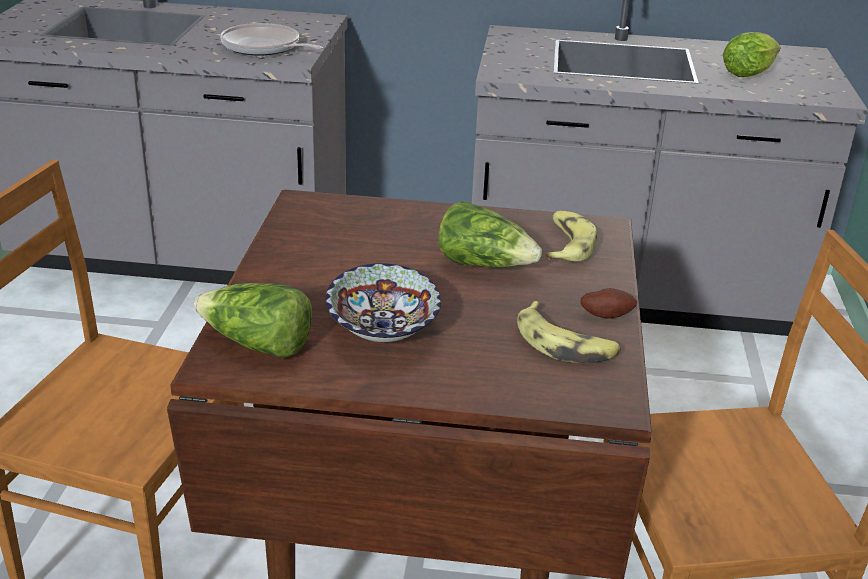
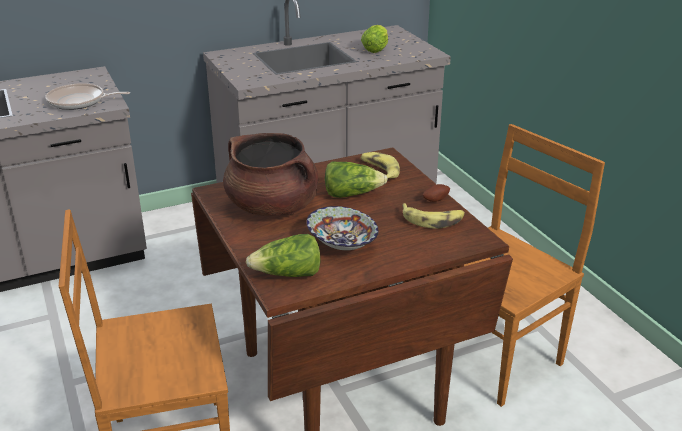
camera: 30 degrees left, 0 degrees up
none -> brown cooking pot [223,133,318,216]

